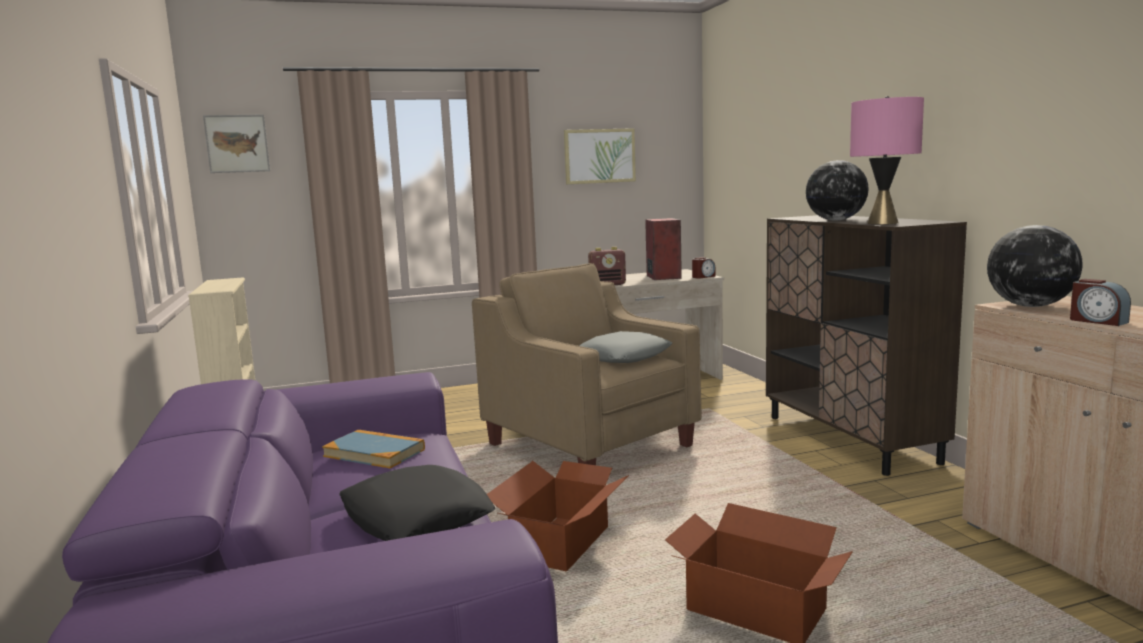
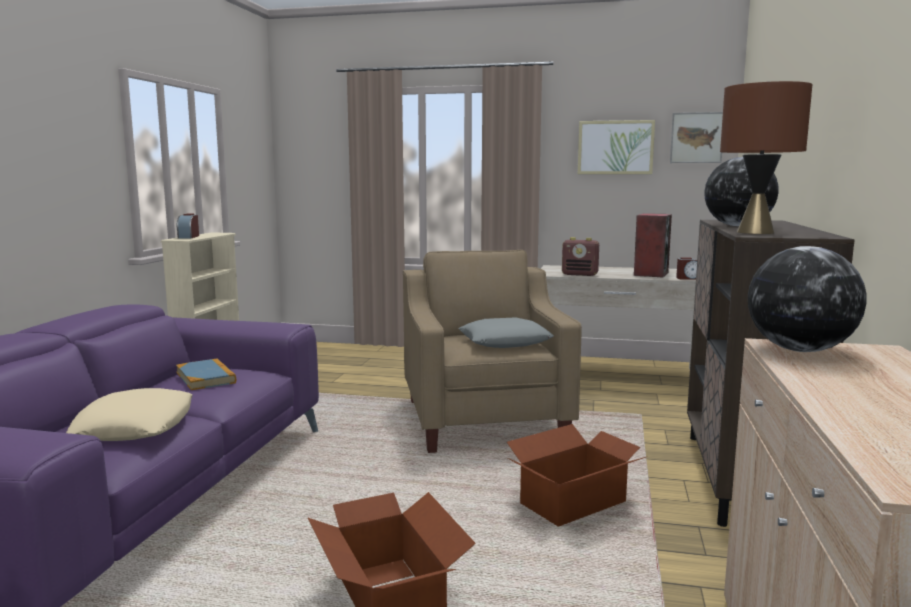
camera: 30 degrees right, 0 degrees up
picture [203,115,270,173] -> picture moved to [670,112,723,163]
black pillow [339,465,495,541] -> beige pillow [66,388,192,441]
cardboard box [487,461,629,571] -> cardboard box moved to [507,424,646,527]
pink table lamp [850,96,924,224] -> brown table lamp [720,81,812,234]
alarm clock [1070,279,1131,326] -> alarm clock moved to [177,214,199,238]

